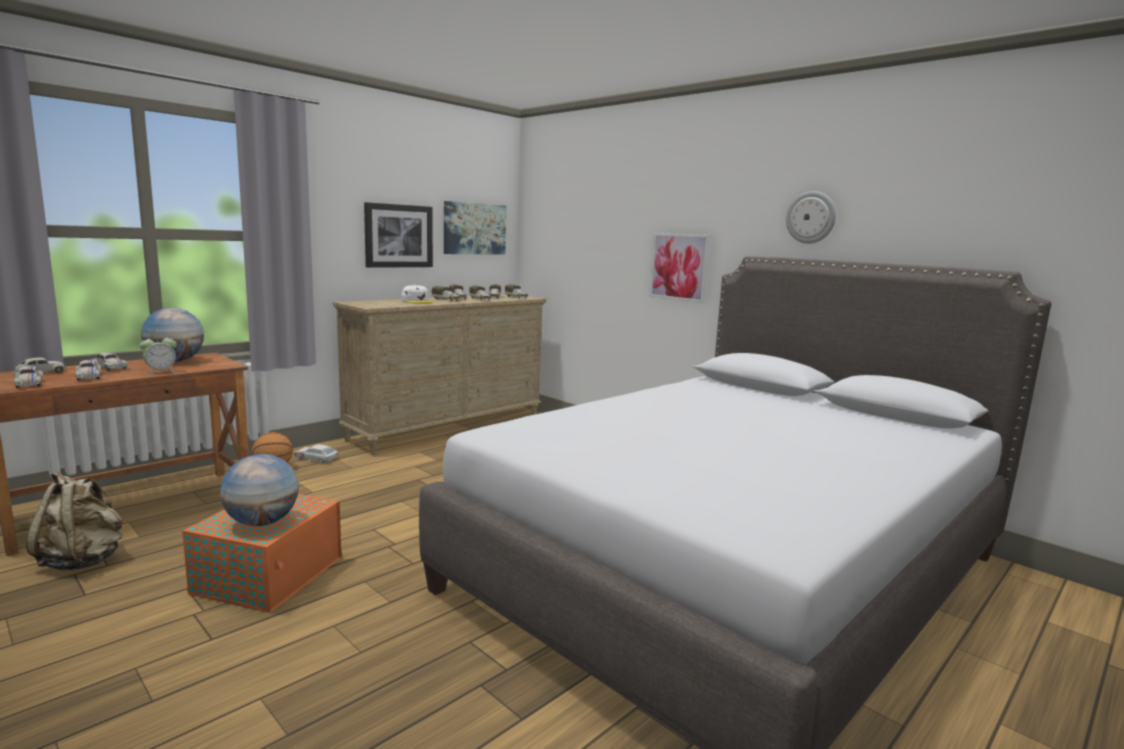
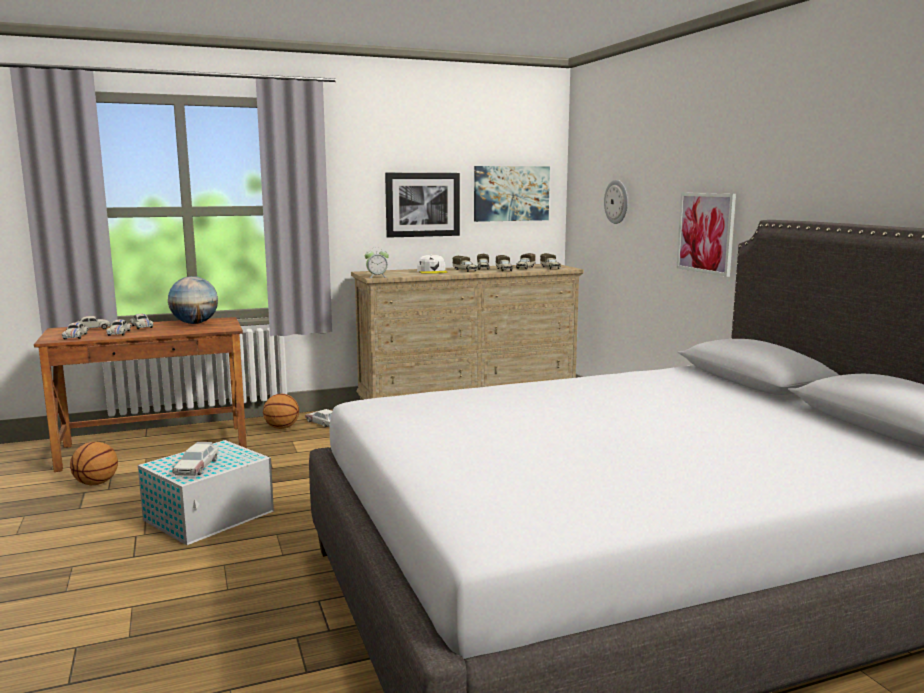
camera: 25 degrees right, 0 degrees up
beige backpack [26,472,122,571] -> basketball [70,442,118,485]
alarm clock [139,333,177,375] -> alarm clock moved to [365,247,389,278]
orange storage box [182,494,341,613] -> white storage box [138,440,274,545]
globe [220,454,299,526] -> toy car [172,442,219,477]
wall clock [786,191,836,244] -> wall clock moved to [604,180,628,224]

